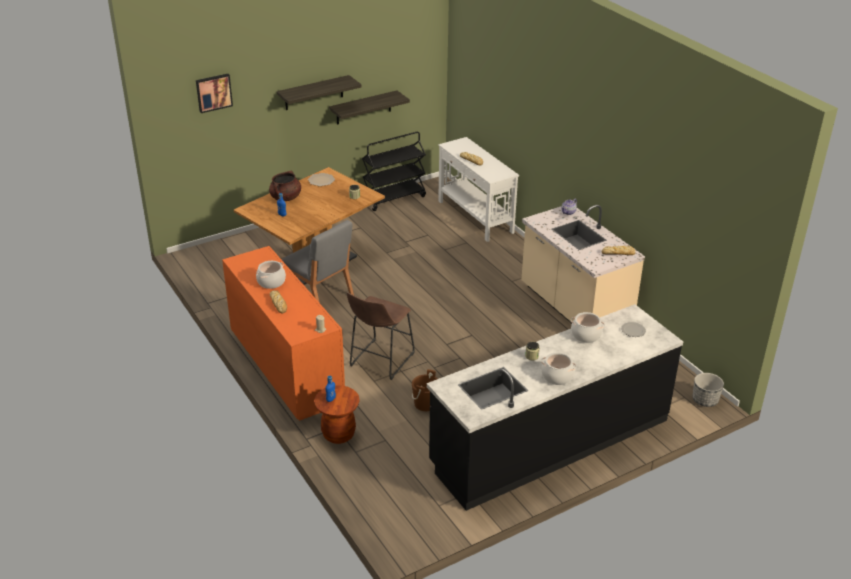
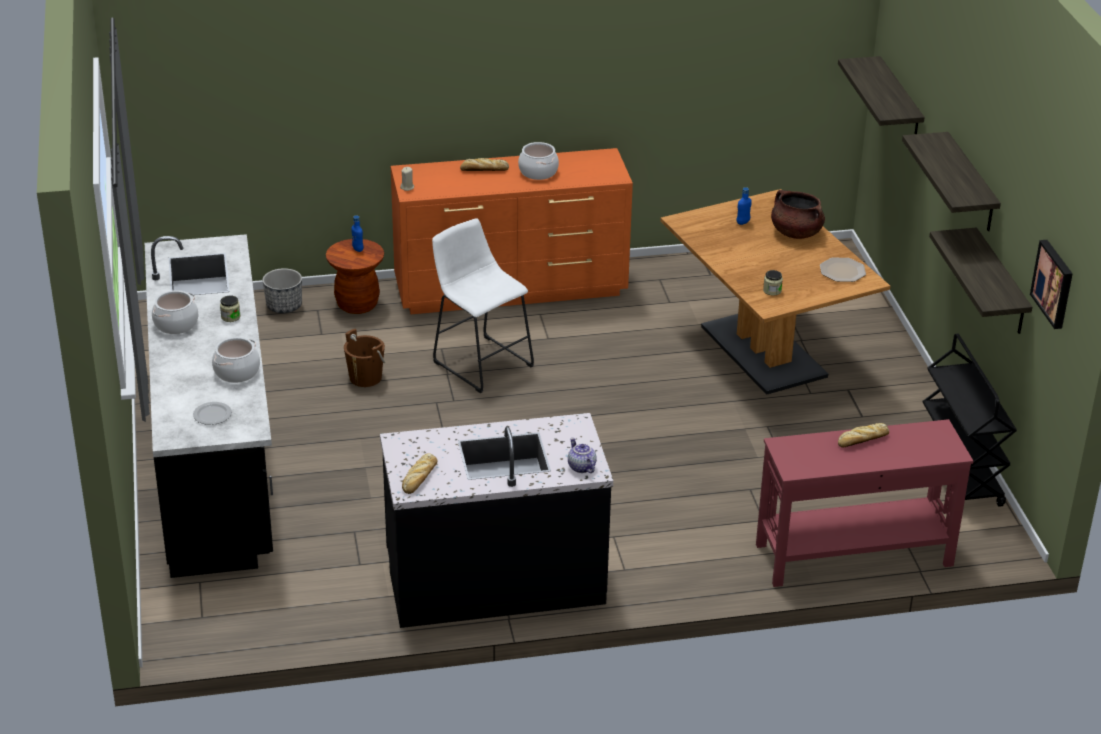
camera: 110 degrees right, 0 degrees up
picture [196,74,233,113] -> picture moved to [1030,240,1073,329]
grey chair [282,220,354,303] -> none
brown stool [347,292,415,380] -> white stool [432,218,534,393]
white console table [438,137,519,242] -> red console table [756,419,973,587]
beige counter [521,205,645,323] -> black counter [380,413,613,628]
planter [693,373,724,407] -> planter moved to [262,268,302,313]
none -> shelf [838,56,925,134]

